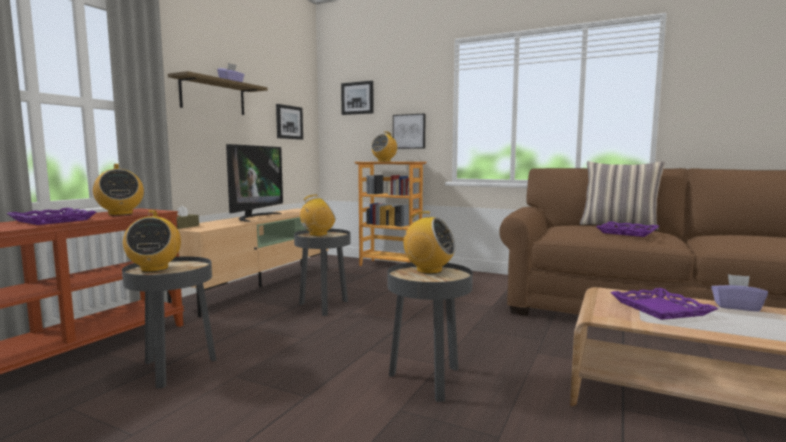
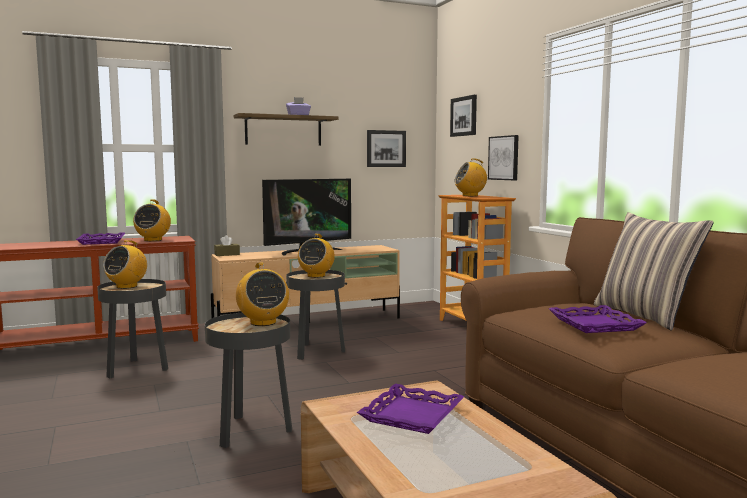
camera: 40 degrees right, 0 degrees up
radio [300,195,336,236] -> radio turned 90 degrees clockwise [298,234,335,278]
purple tissue box [711,274,768,312] -> none

